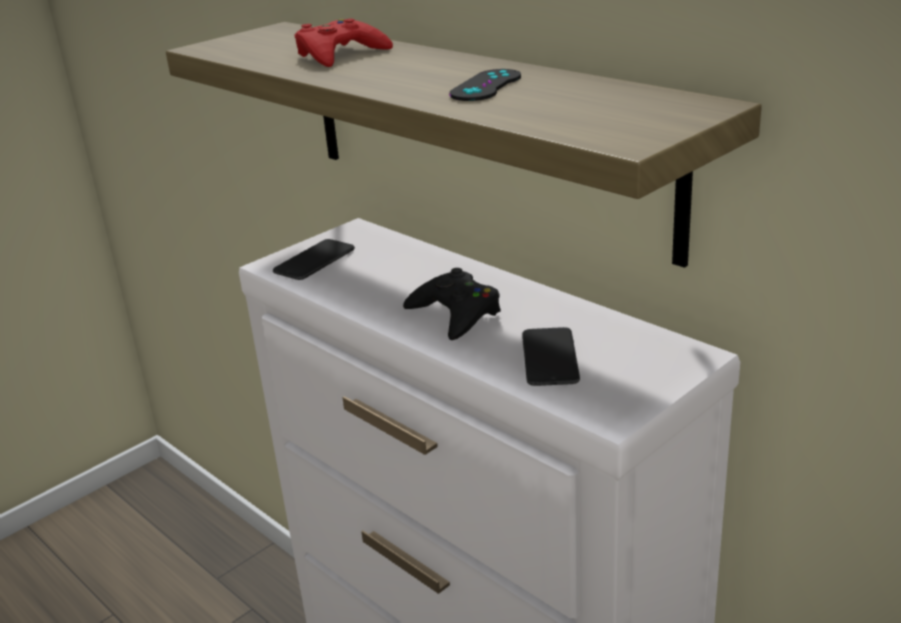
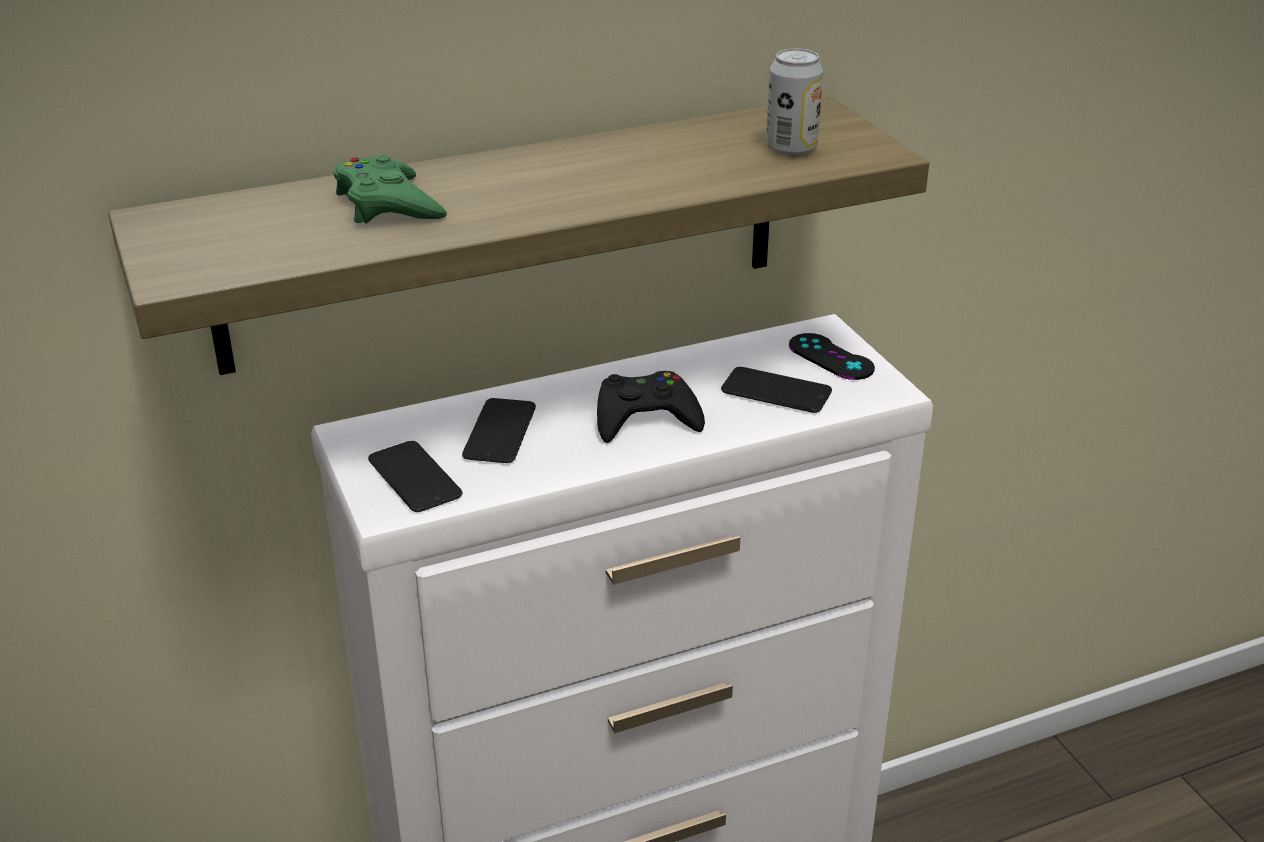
camera: 70 degrees left, 5 degrees up
red game controller [295,18,393,67] -> green game controller [334,155,447,224]
black game controller [449,69,521,101] -> black game controller moved to [789,333,875,380]
none -> phone [462,398,536,463]
none -> can [766,48,823,156]

